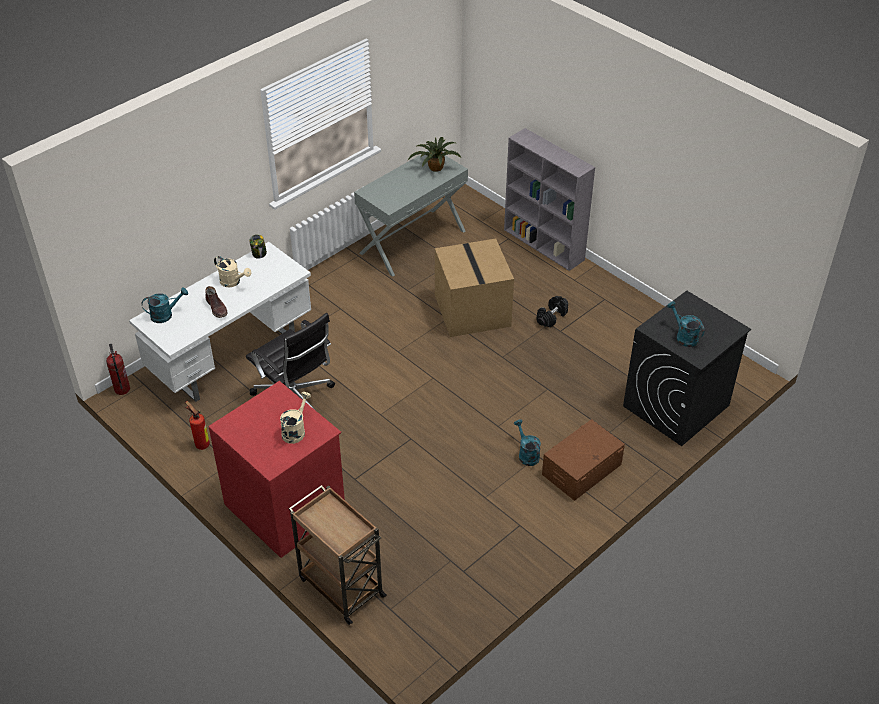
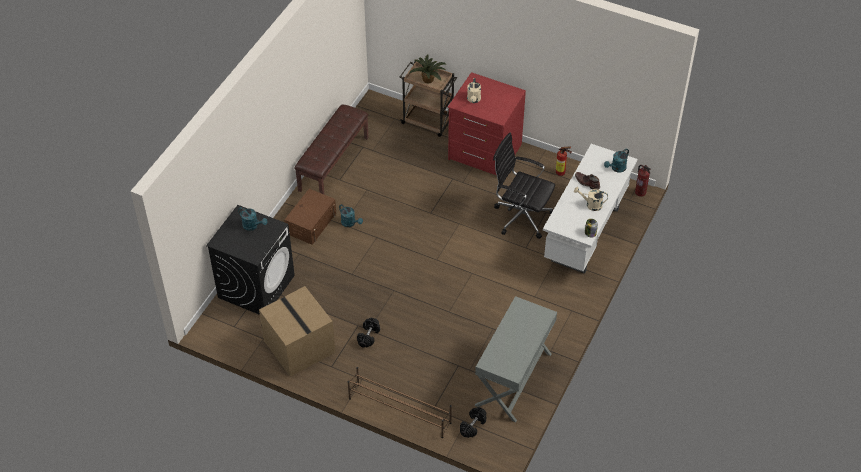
camera: 160 degrees right, 5 degrees up
potted plant [408,137,461,172] -> potted plant moved to [409,54,447,83]
cardboard box [435,239,514,337] -> cardboard box moved to [259,286,336,377]
grey bookcase [504,128,595,271] -> brown shoe rack [348,367,452,438]
none -> brown bench [294,105,369,194]
none -> black dumbbell [460,407,486,438]

